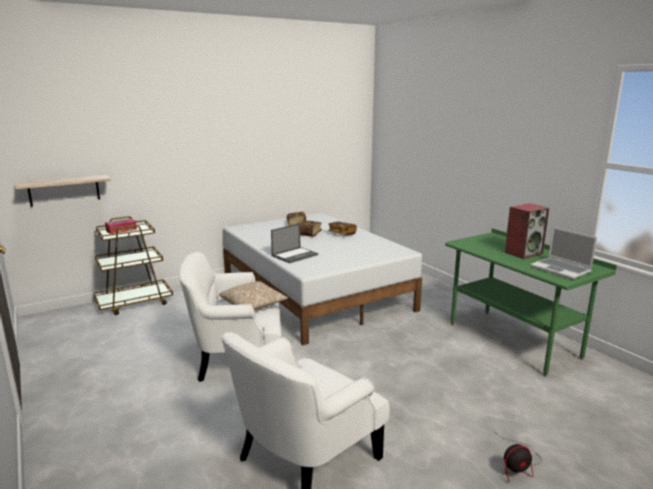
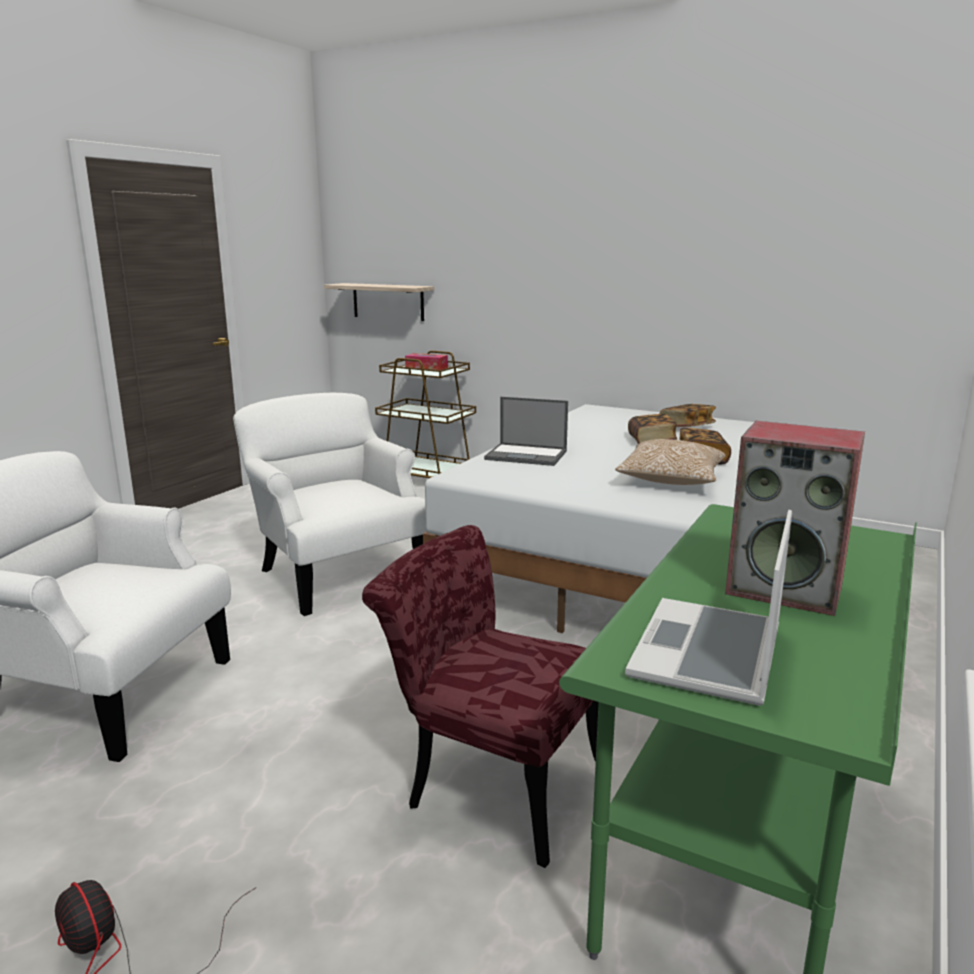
camera: 60 degrees right, 0 degrees up
pillow [219,281,288,310] -> pillow moved to [615,439,726,485]
none -> red chair [362,525,599,868]

